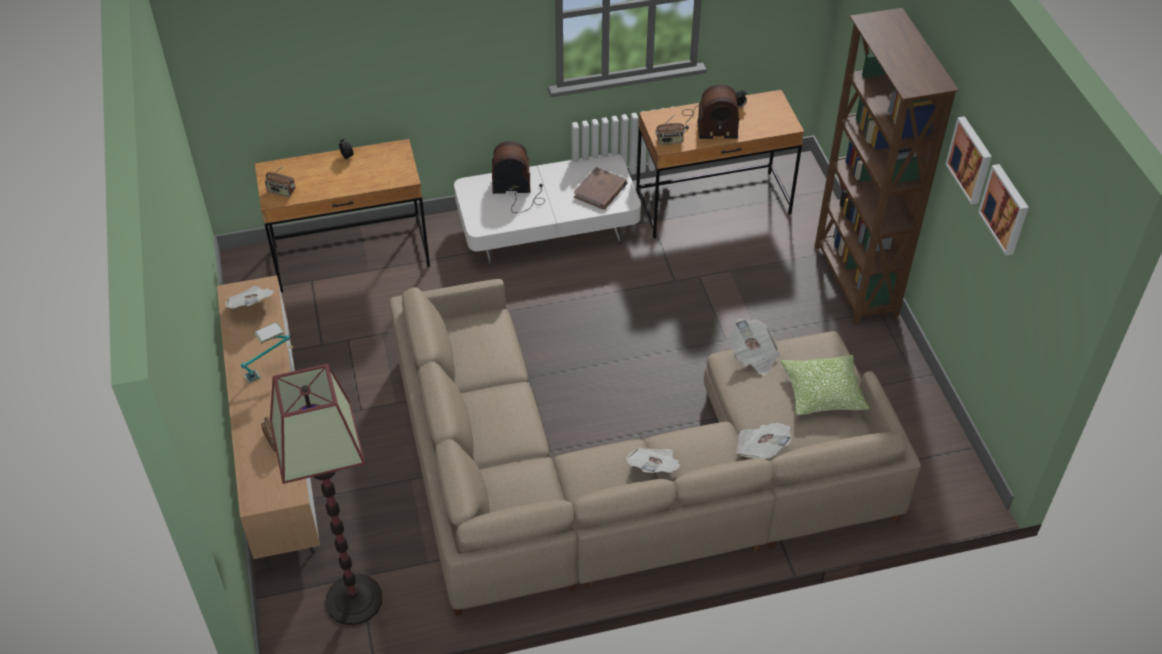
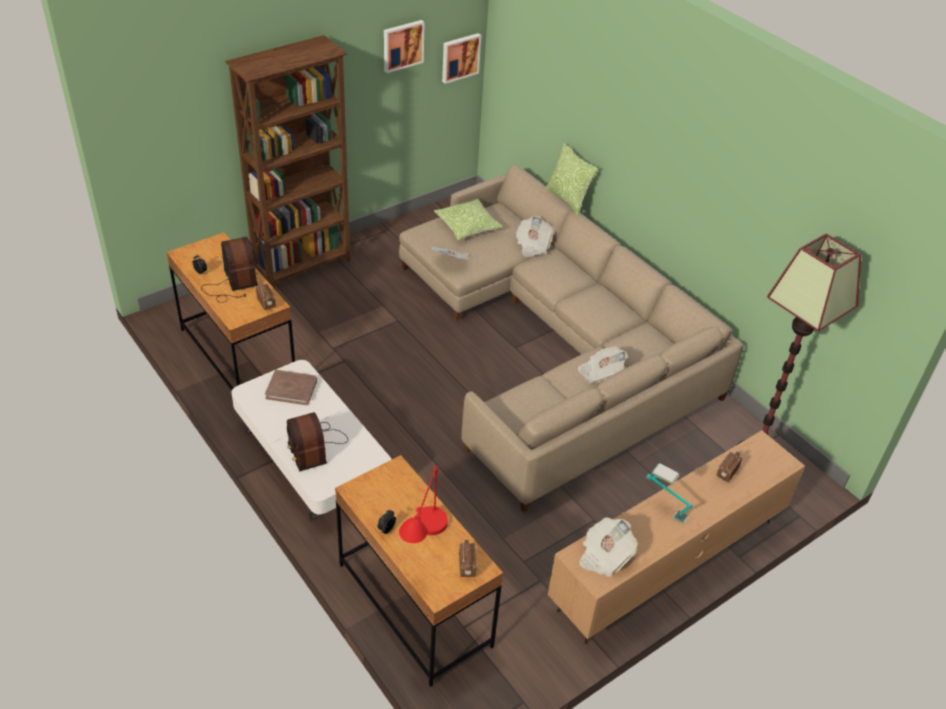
camera: 115 degrees left, 5 degrees down
newspaper [626,447,681,473] -> newspaper moved to [578,346,628,384]
picture [945,116,992,205] -> picture moved to [442,33,481,84]
none -> red table lamp [399,466,448,543]
none -> pillow [545,143,598,216]

